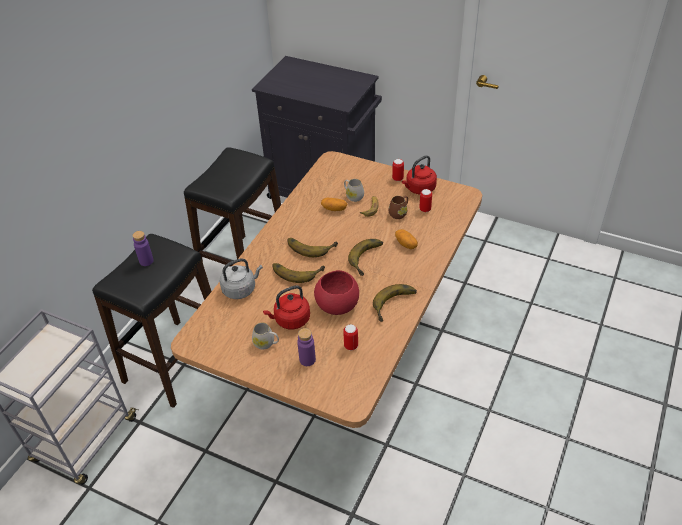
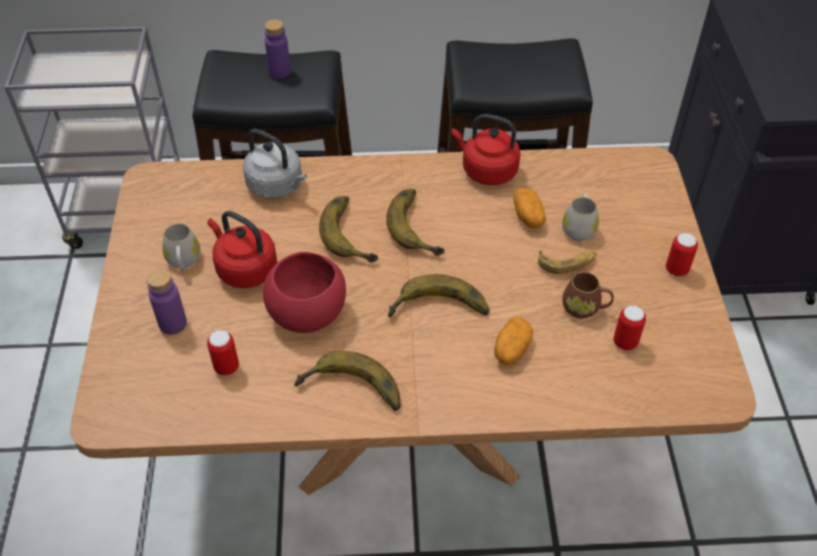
camera: 60 degrees right, 5 degrees up
red kettle [402,155,437,194] -> red kettle moved to [452,114,521,185]

